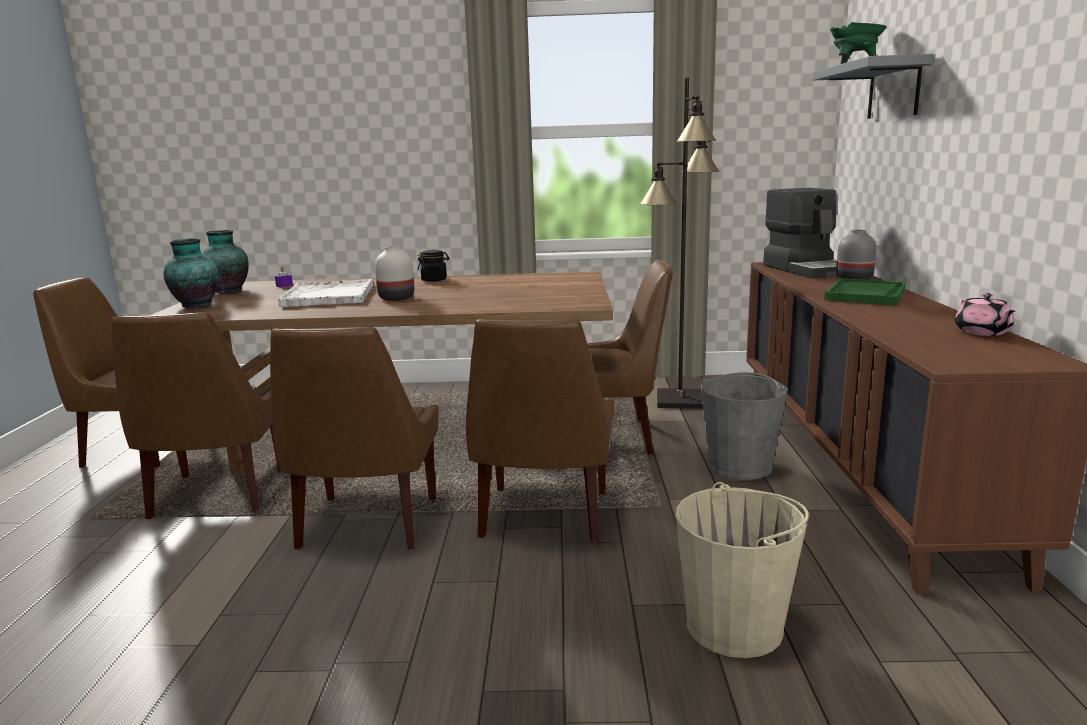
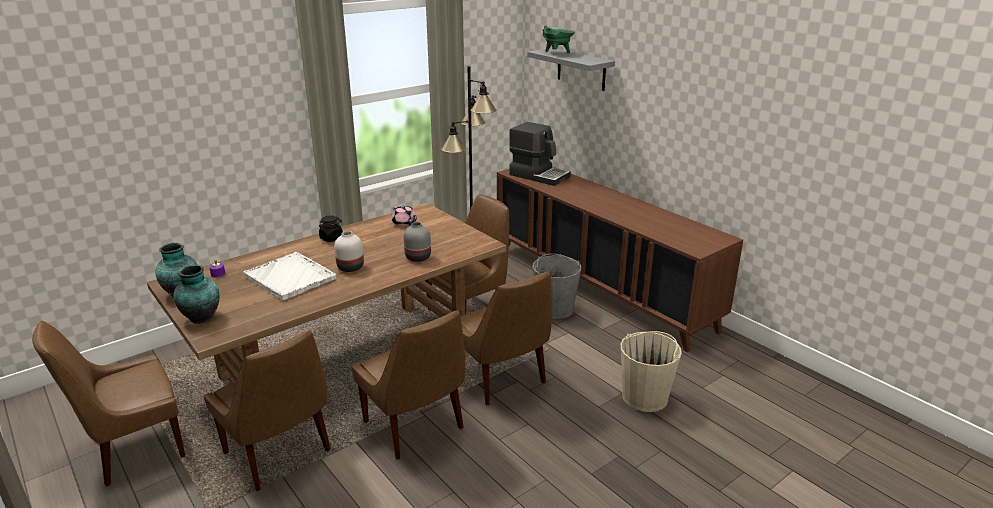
camera: 40 degrees left, 10 degrees up
green tray [824,278,906,306] -> none
grey vase [836,230,876,280] -> grey vase moved to [404,222,431,262]
pink teapot [955,293,1015,336] -> pink teapot moved to [392,205,417,227]

